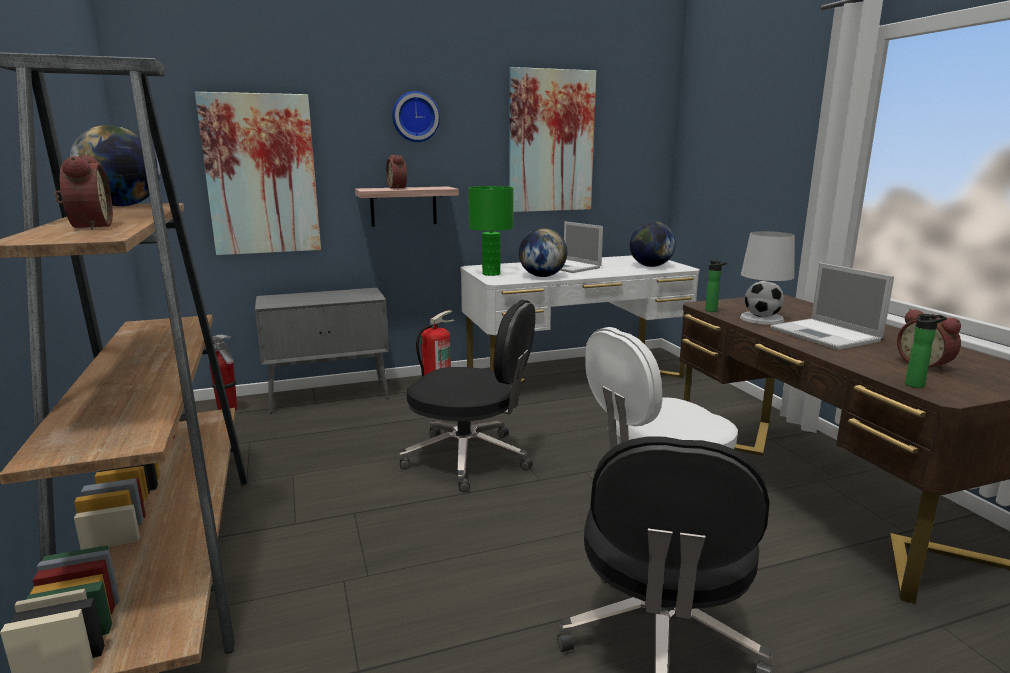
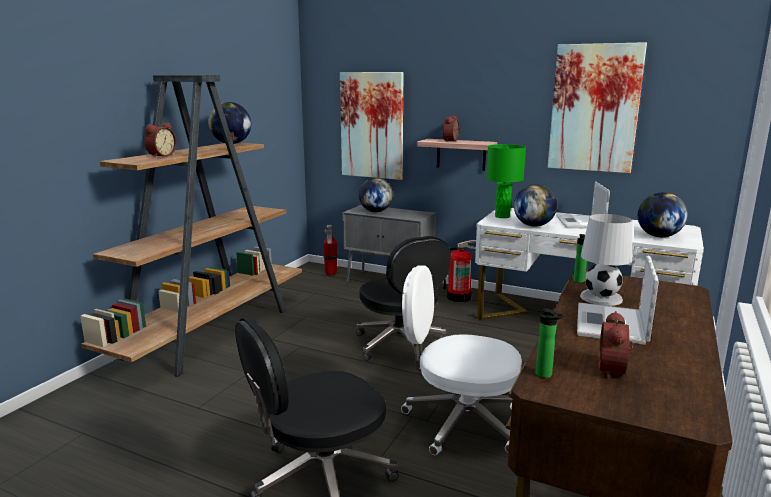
camera: 45 degrees right, 0 degrees up
wall clock [392,91,440,142] -> none
none -> globe [359,178,393,212]

